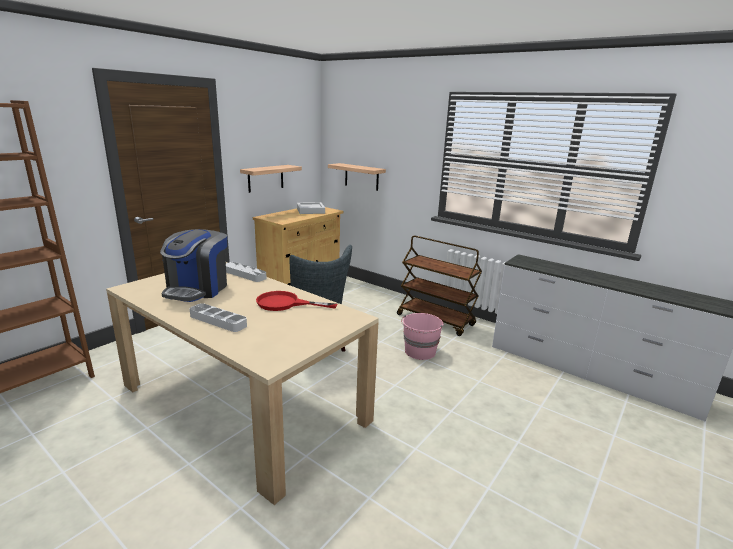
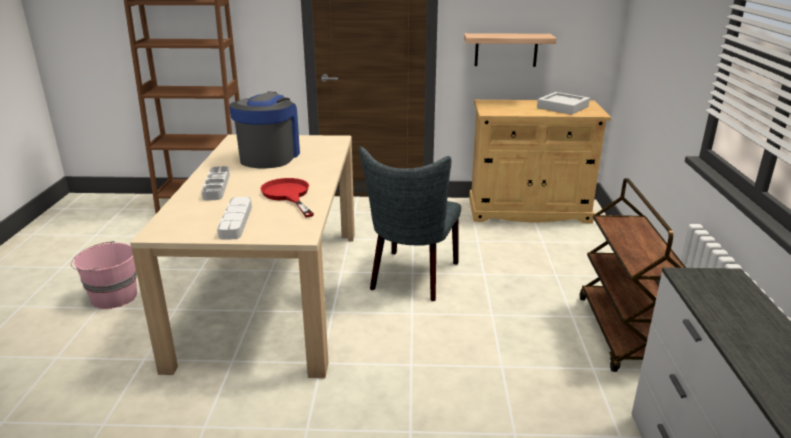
camera: 55 degrees right, 5 degrees up
coffee machine [160,229,227,302] -> coffee machine turned 120 degrees clockwise [229,92,300,168]
grey tray [226,262,267,282] -> grey tray moved to [217,197,252,240]
shelf [328,163,386,191] -> none
pink bucket [401,313,443,360] -> pink bucket moved to [71,241,137,309]

